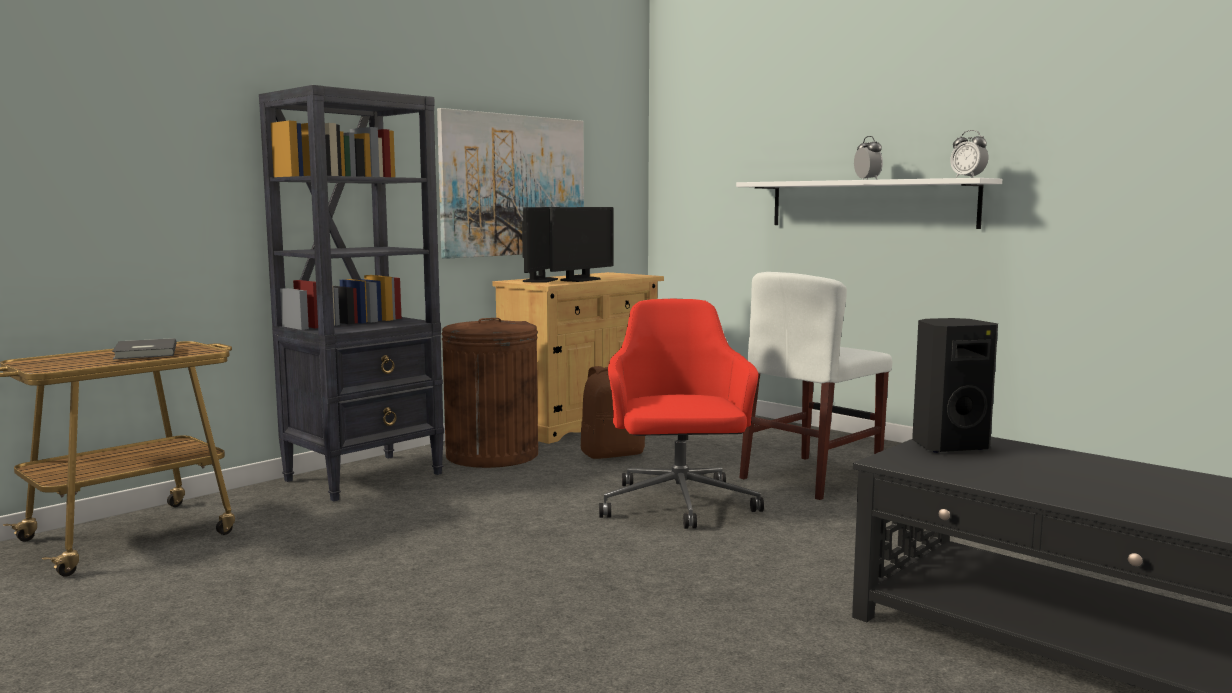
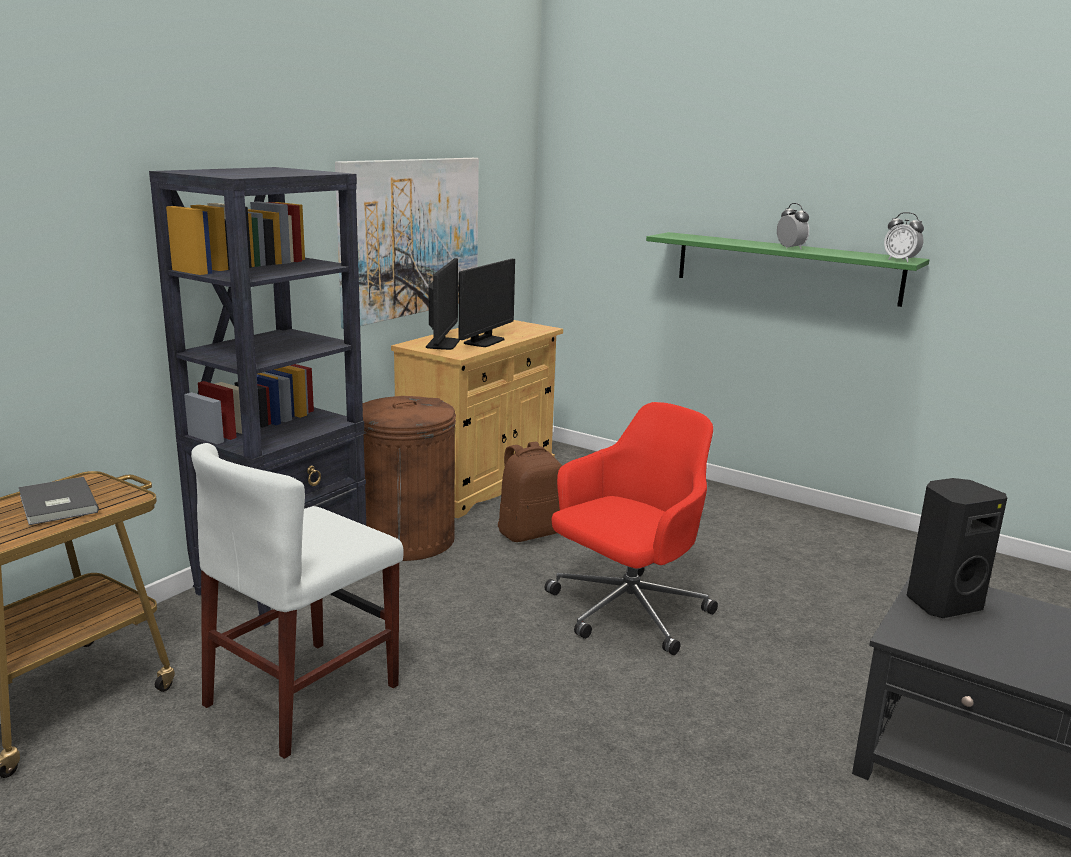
camera: 10 degrees left, 10 degrees up
red office chair [599,299,764,529] -> red office chair turned 60 degrees clockwise [545,402,718,655]
white shelf [736,178,1002,229] -> green shelf [646,232,929,307]
white chair [739,272,892,500] -> white chair moved to [191,443,404,759]

